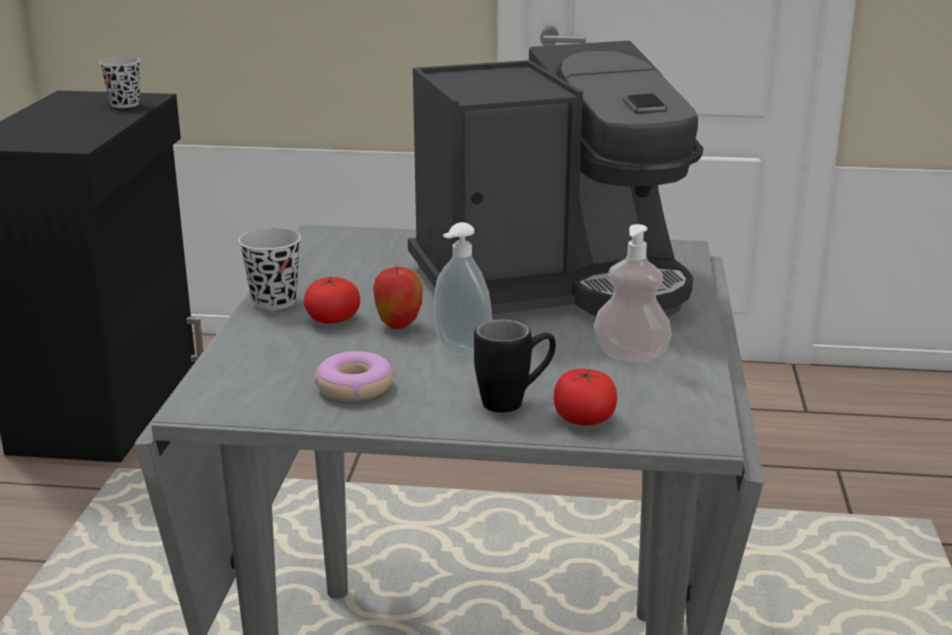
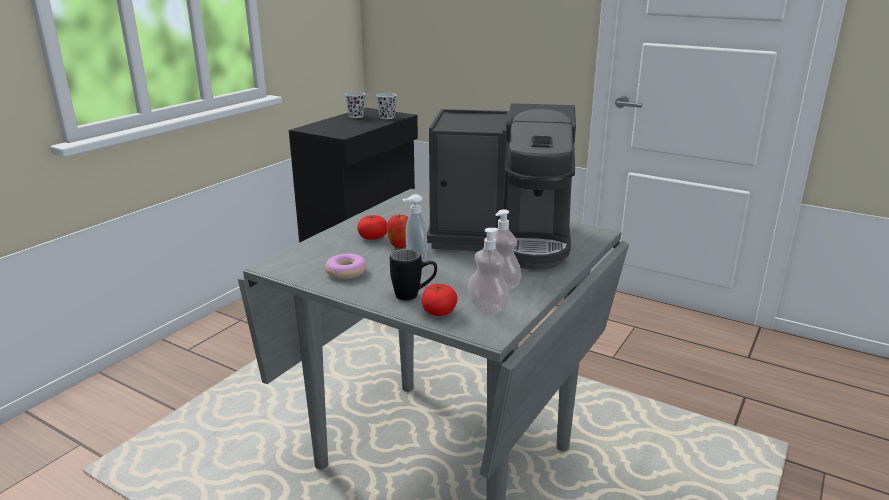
camera: 25 degrees right, 0 degrees up
black cup [238,228,301,310] -> black cup moved to [345,92,365,118]
none -> soap dispenser [468,228,510,314]

